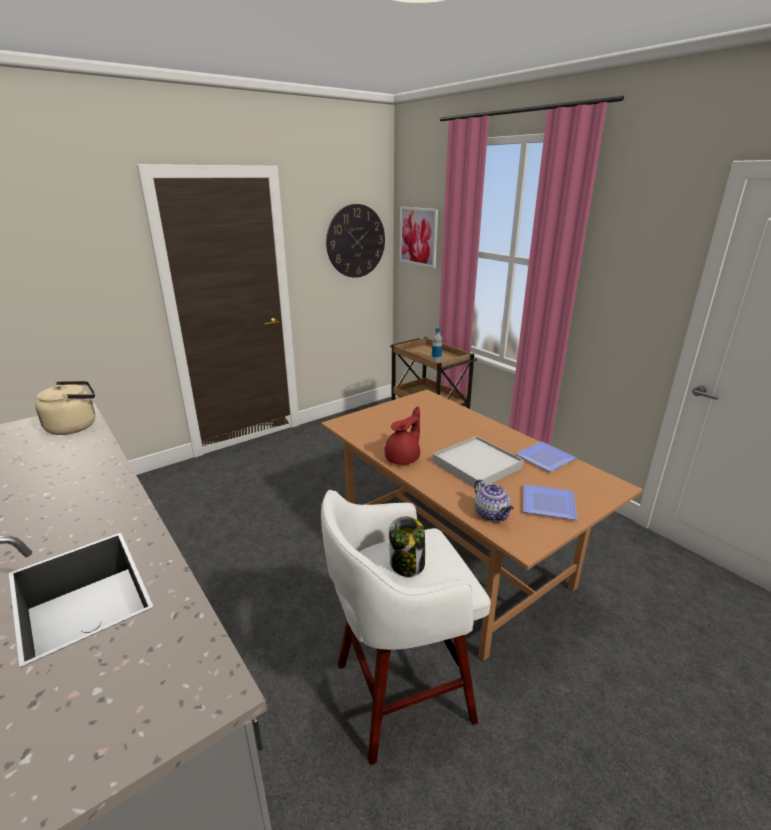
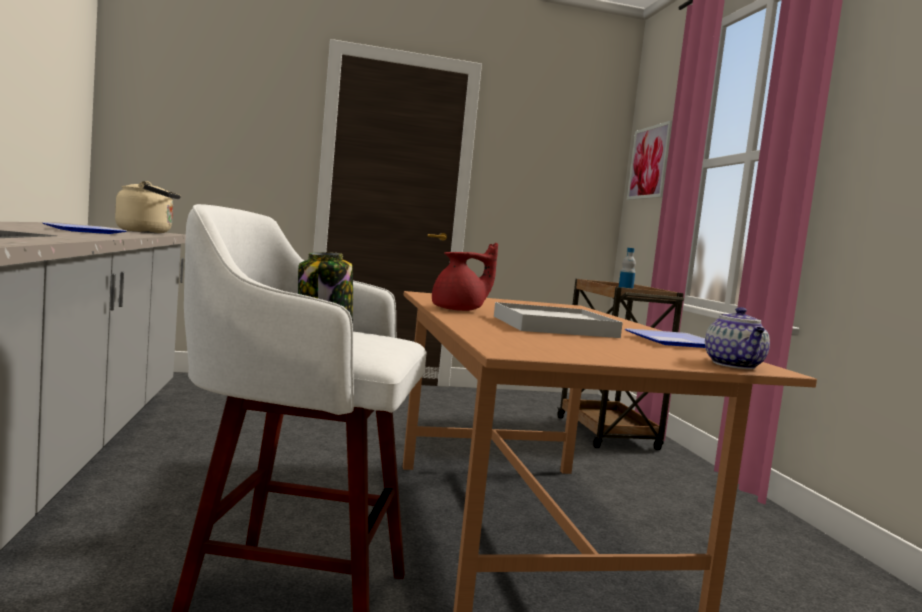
camera: 25 degrees right, 20 degrees down
wall clock [326,204,385,278] -> none
teapot [474,479,514,521] -> teapot moved to [705,307,770,369]
plate [523,484,578,520] -> plate moved to [43,222,126,234]

